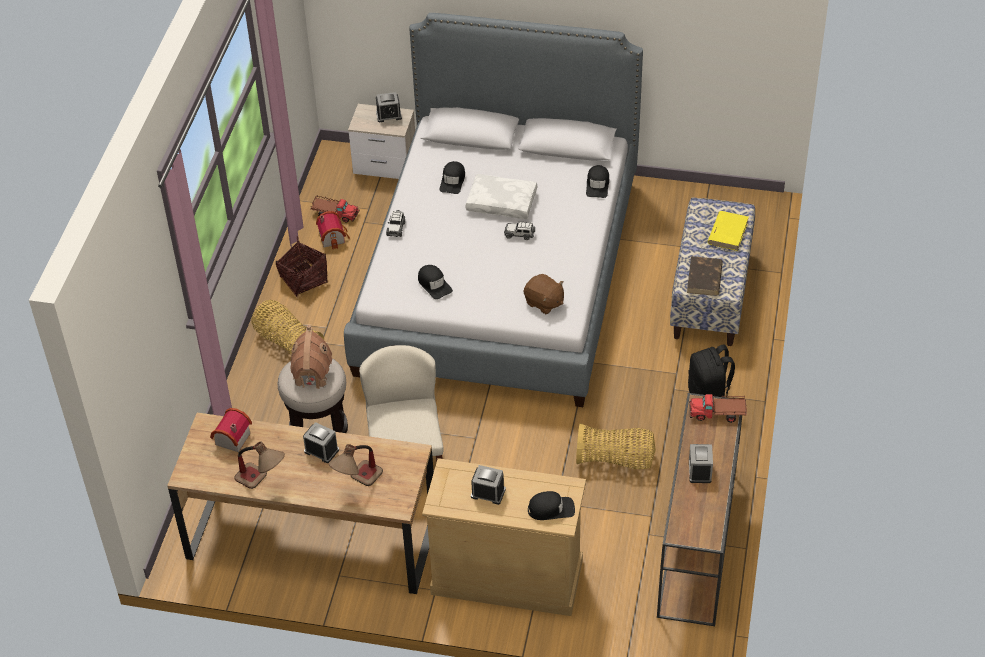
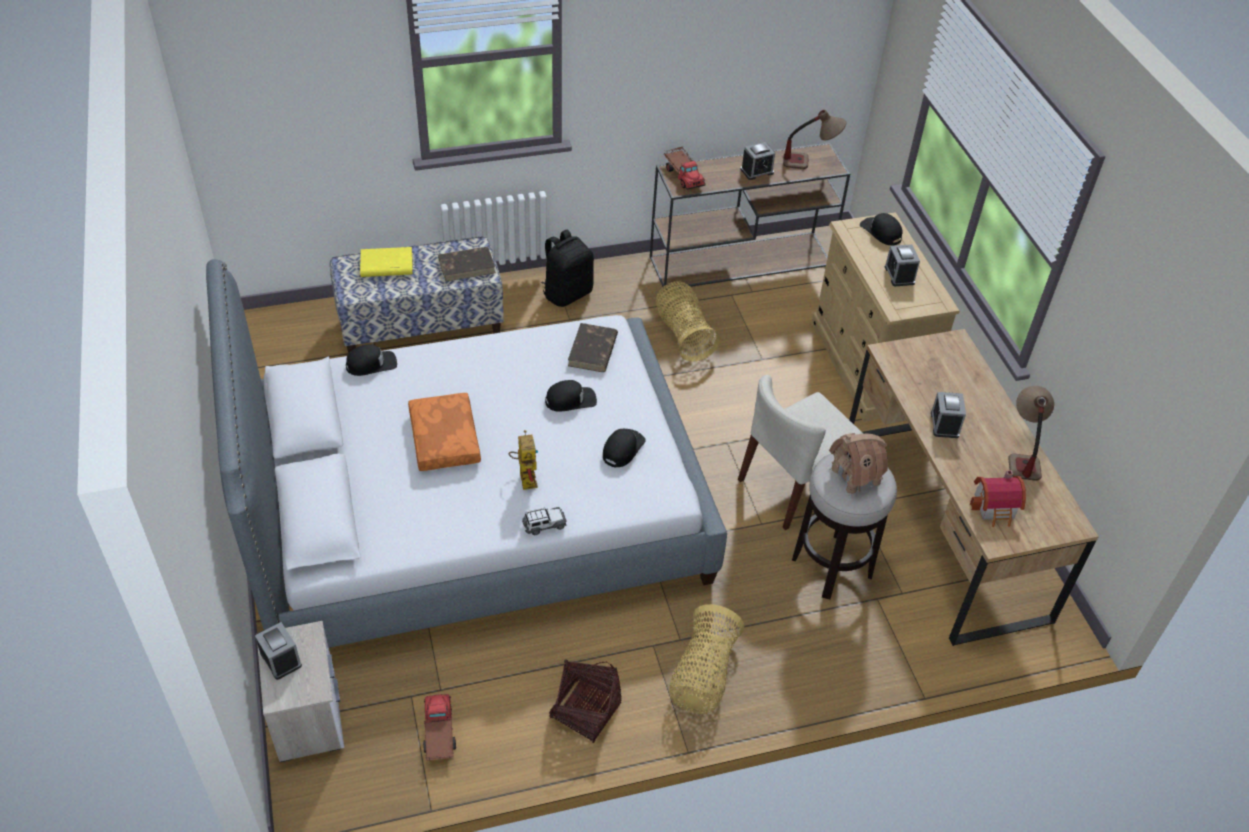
camera: 120 degrees left, 0 degrees up
toy house [316,211,350,249] -> none
table lamp [329,444,383,486] -> table lamp moved to [783,110,846,169]
black cap [439,161,465,194] -> black cap moved to [545,380,597,412]
white pillow [466,174,537,219] -> orange pillow [408,393,481,471]
toy car [504,222,535,240] -> none
brown plush toy [524,274,564,314] -> brown book [568,323,618,372]
none -> toy robot [509,430,538,490]

